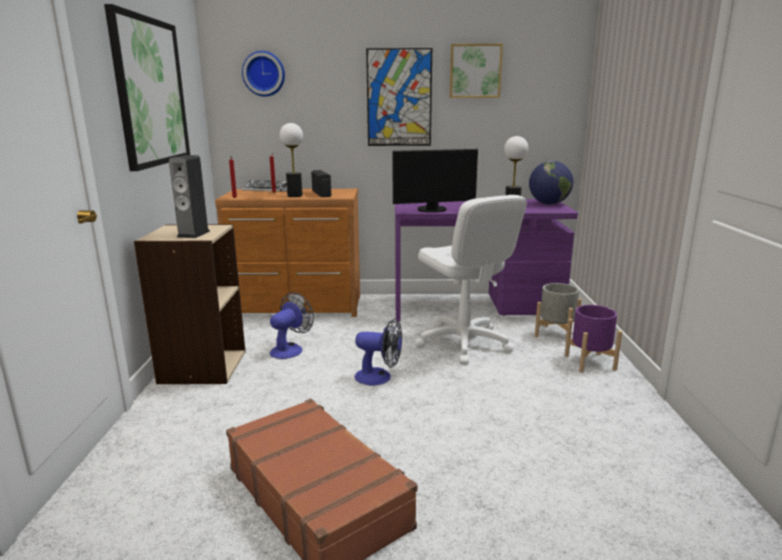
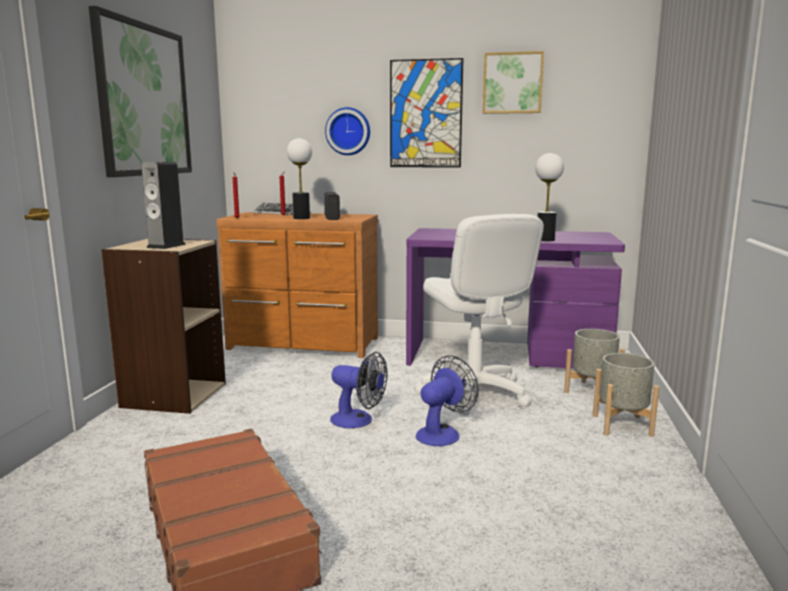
camera: 10 degrees right, 5 degrees down
wall clock [242,51,285,97] -> wall clock moved to [325,107,370,155]
fan [270,292,314,359] -> fan moved to [416,355,478,446]
monitor [392,149,478,213] -> none
globe [529,161,573,204] -> none
purple planter [565,305,622,373] -> grey planter [593,353,659,437]

